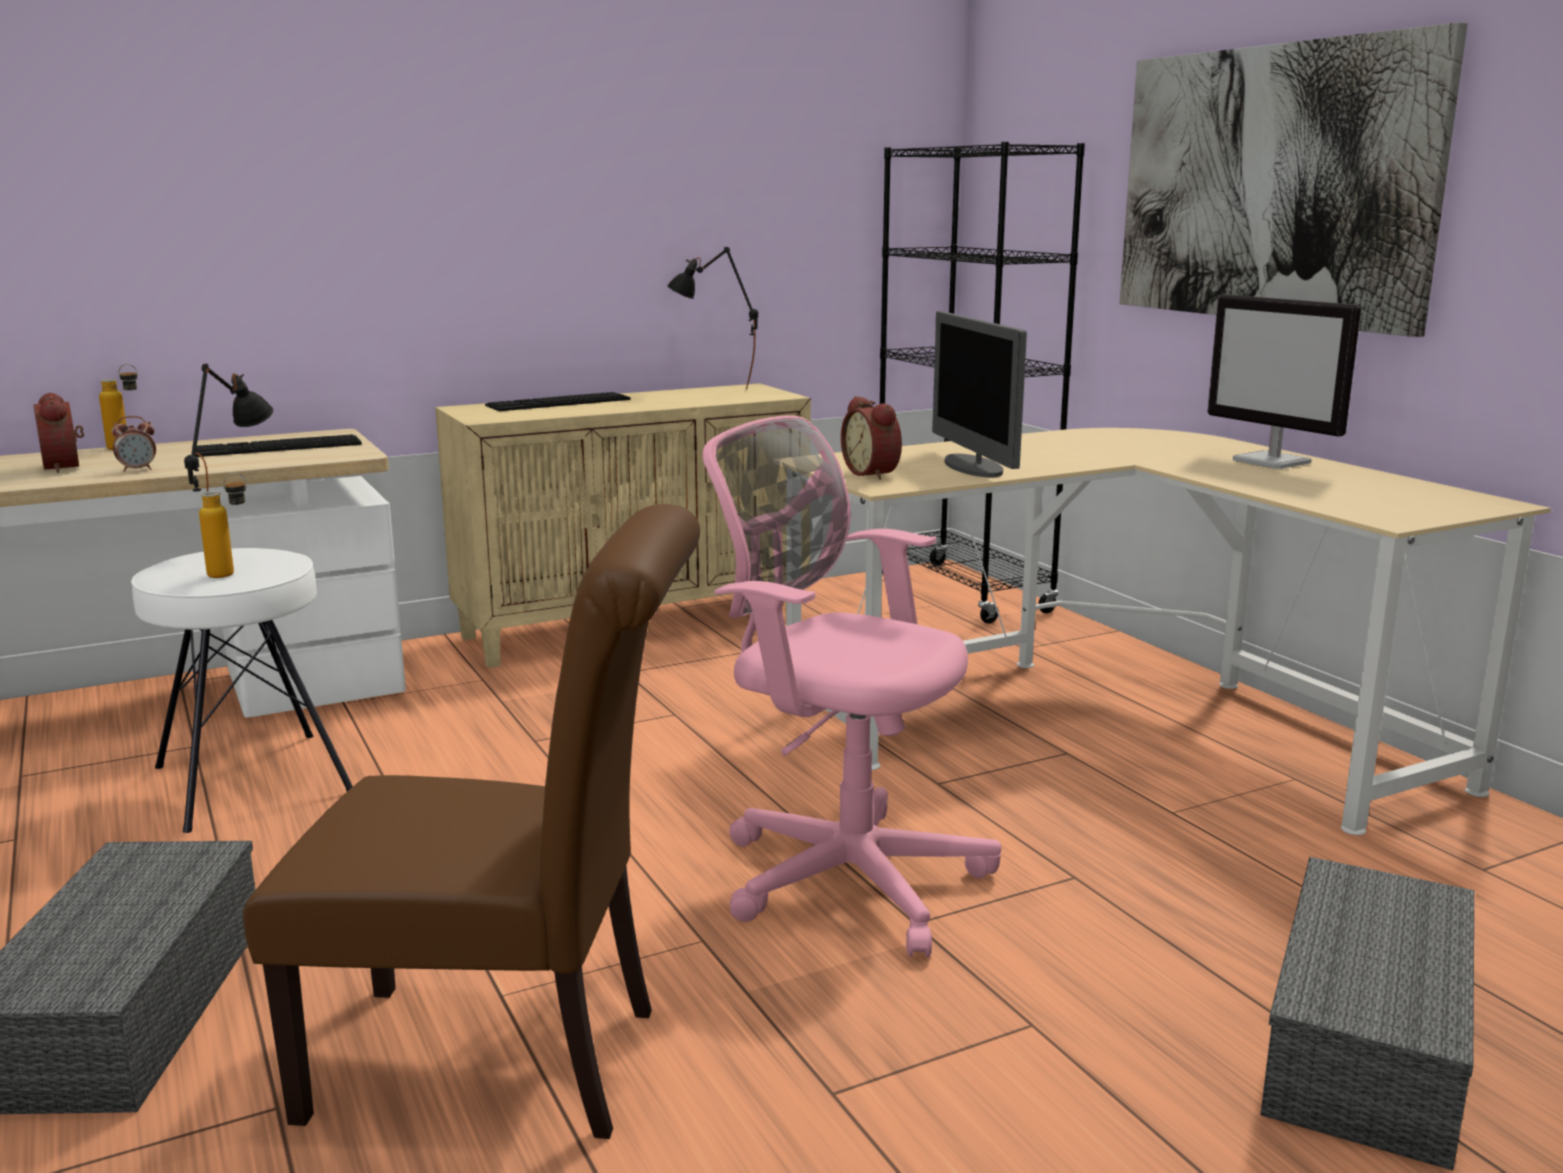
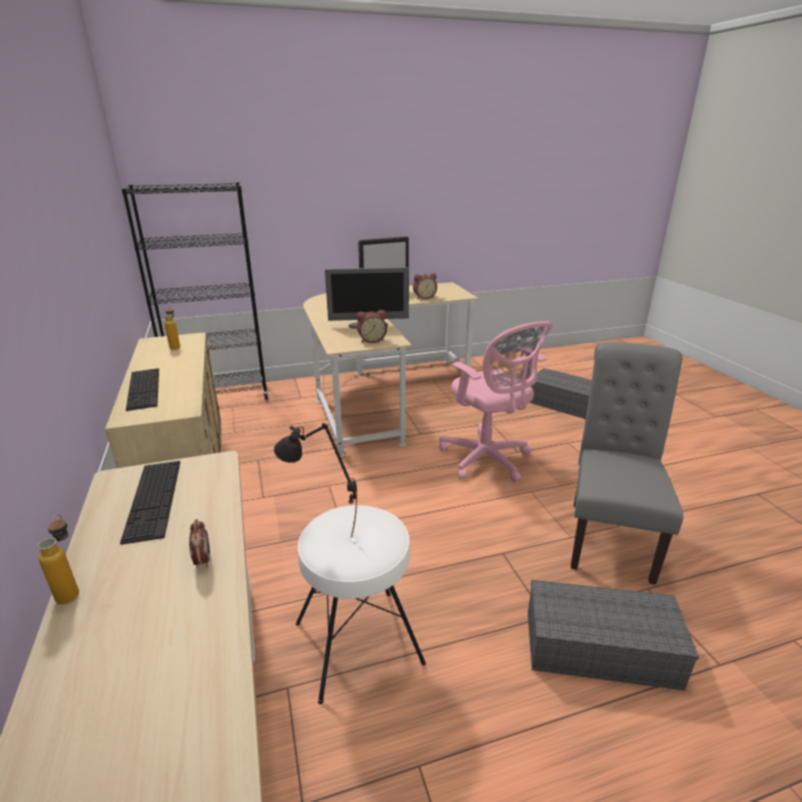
camera: 80 degrees left, 10 degrees up
alarm clock [34,392,84,473] -> alarm clock moved to [413,273,437,299]
bottle [199,473,247,578] -> bottle moved to [164,305,180,350]
brown chair [243,504,700,1139] -> grey chair [571,342,683,585]
black table lamp [667,247,759,390] -> none
pink office chair [703,415,1001,957] -> pink office chair turned 75 degrees counterclockwise [439,321,553,483]
picture [1119,22,1467,337] -> none

